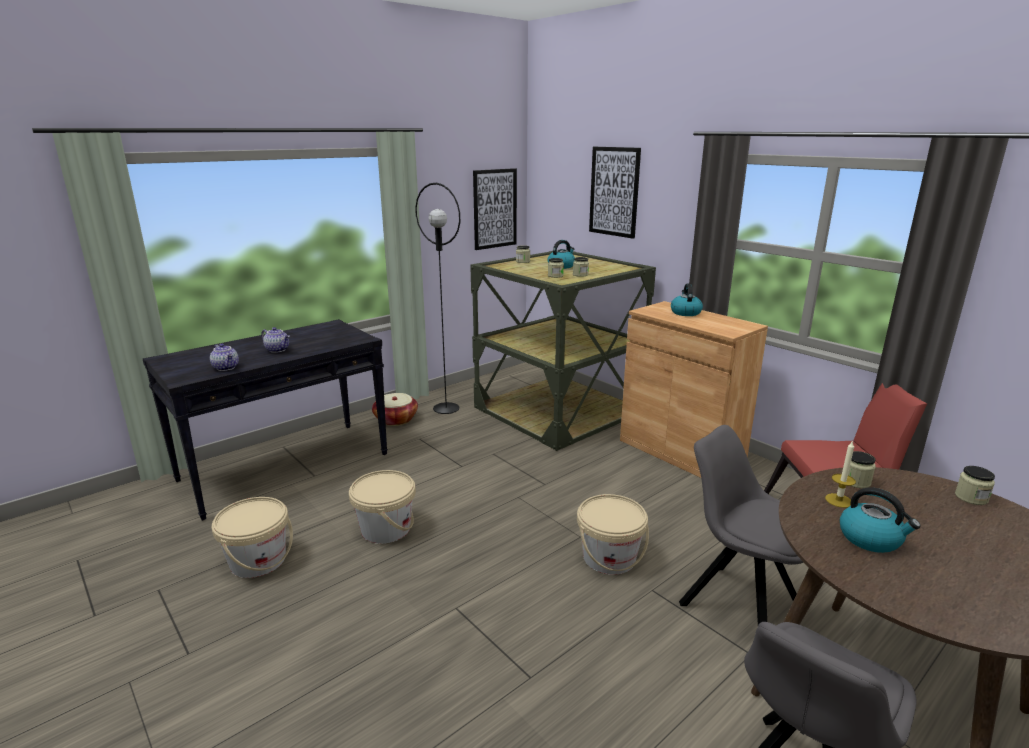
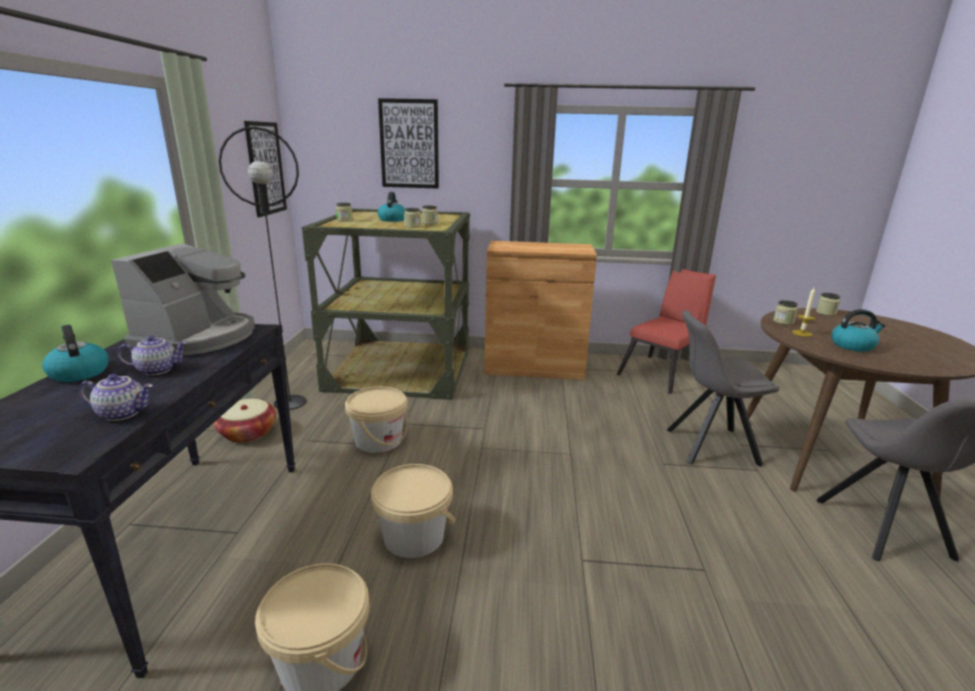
camera: 45 degrees left, 0 degrees up
beige bucket [577,494,649,575] -> beige bucket moved to [345,387,408,453]
kettle [671,284,703,316] -> kettle moved to [42,325,109,382]
none -> coffee machine [111,243,255,355]

